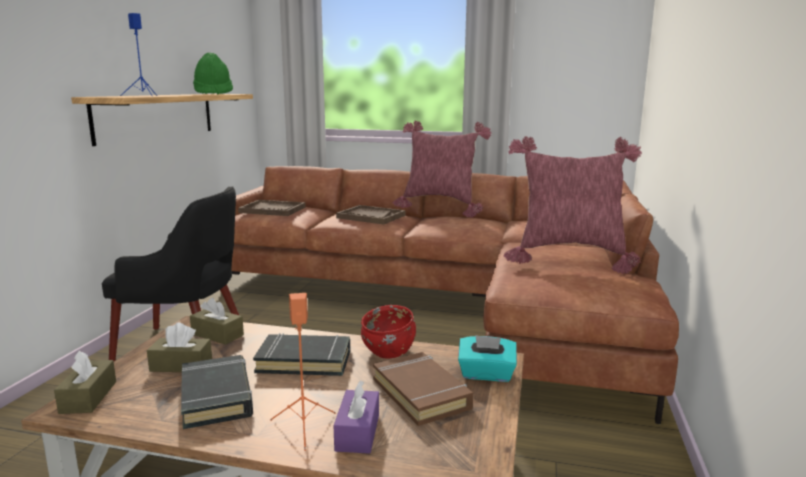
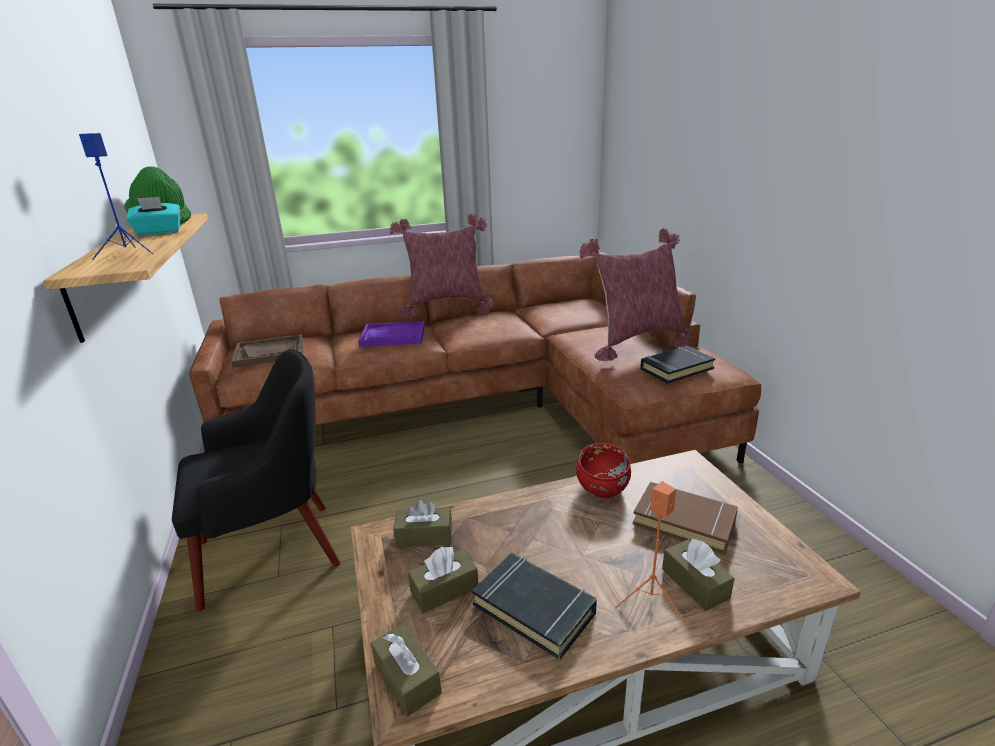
camera: 30 degrees left, 10 degrees up
black book [253,333,350,376] -> black book moved to [640,346,716,383]
purple tissue box [334,381,379,454] -> brown tissue box [662,538,735,611]
brown tray [336,205,405,225] -> purple tray [358,321,425,347]
turquoise tissue box [458,335,517,382] -> turquoise tissue box moved to [126,197,180,236]

